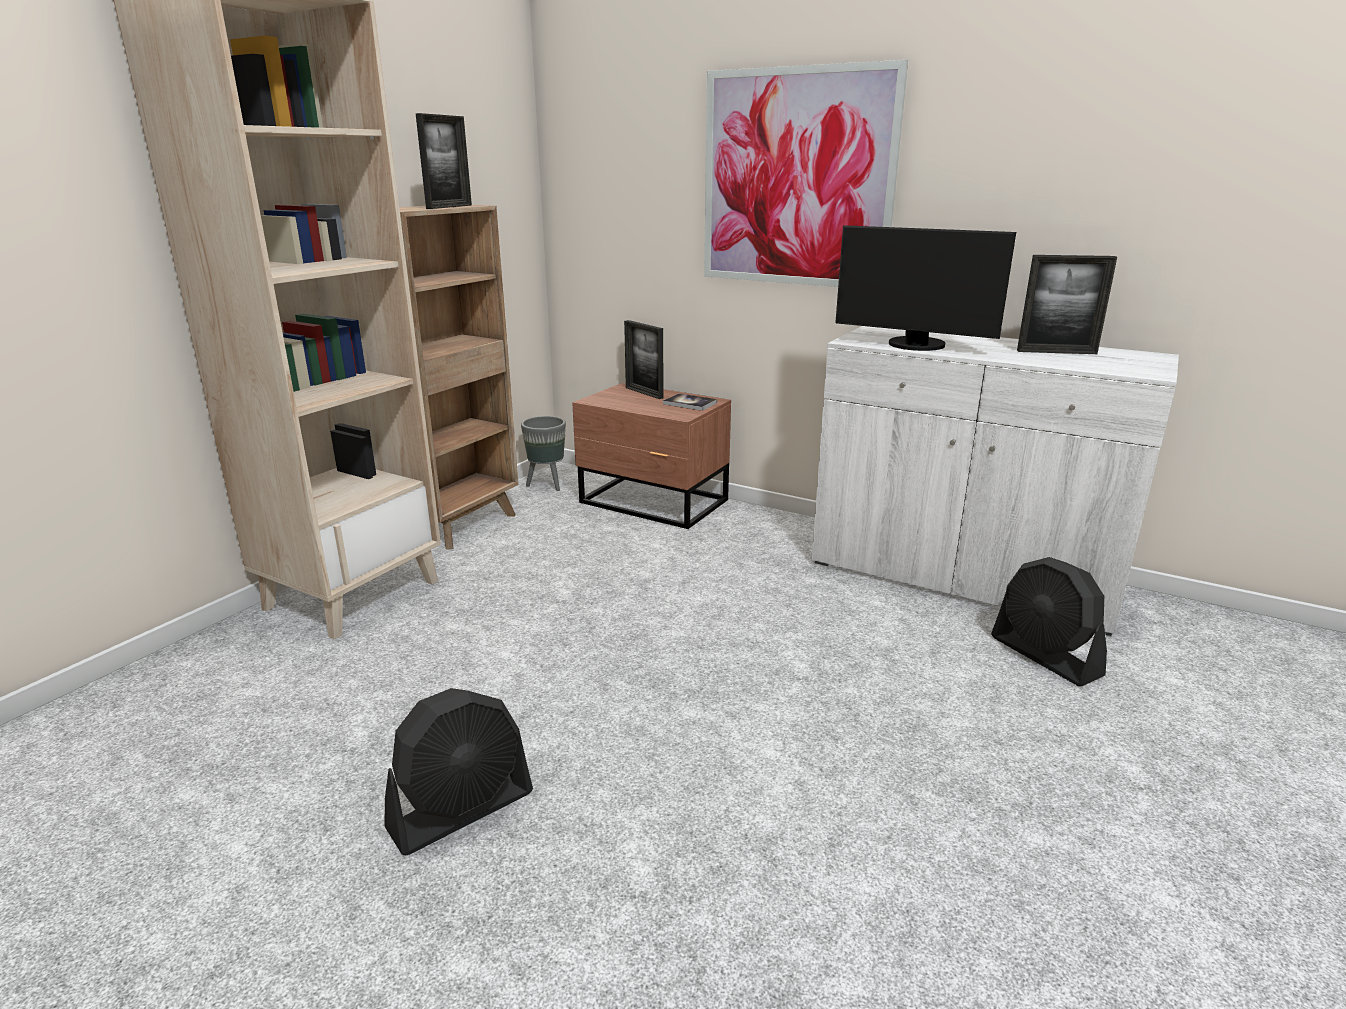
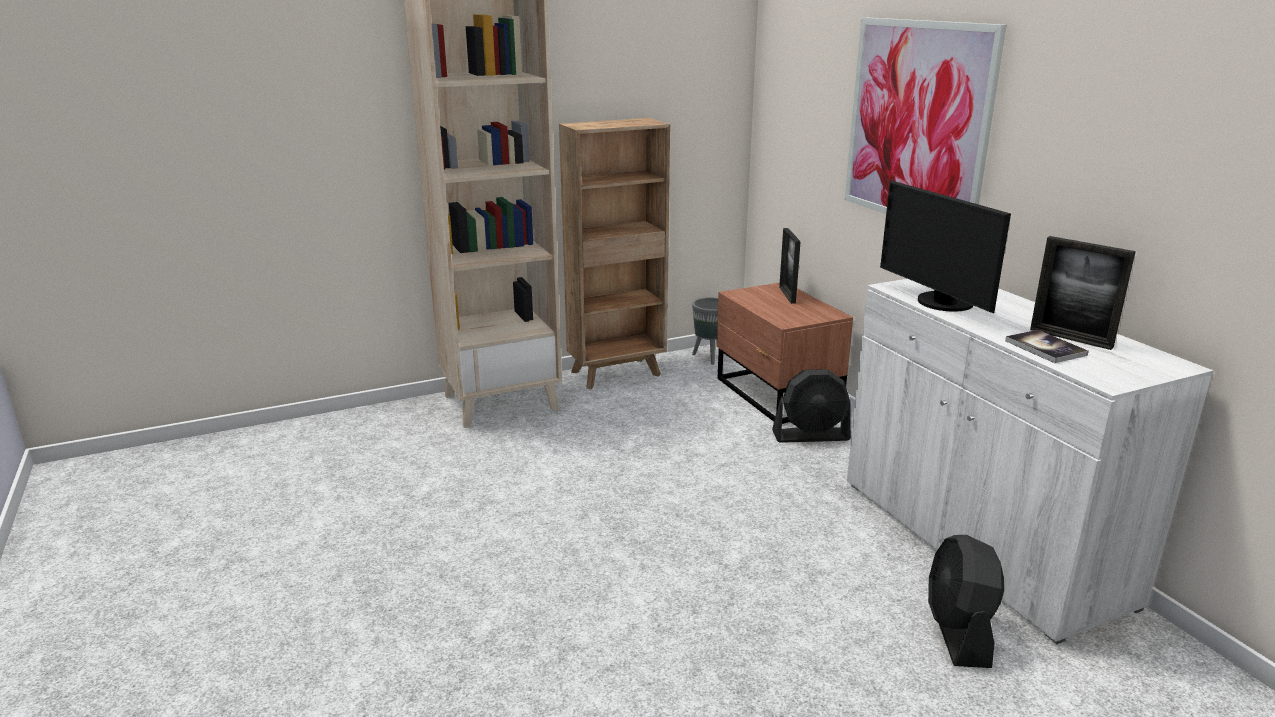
camera: 35 degrees right, 0 degrees up
black fan [384,688,533,855] -> black fan moved to [772,369,851,443]
picture frame [415,113,472,209] -> none
book [663,393,717,411] -> book moved to [1005,330,1089,363]

